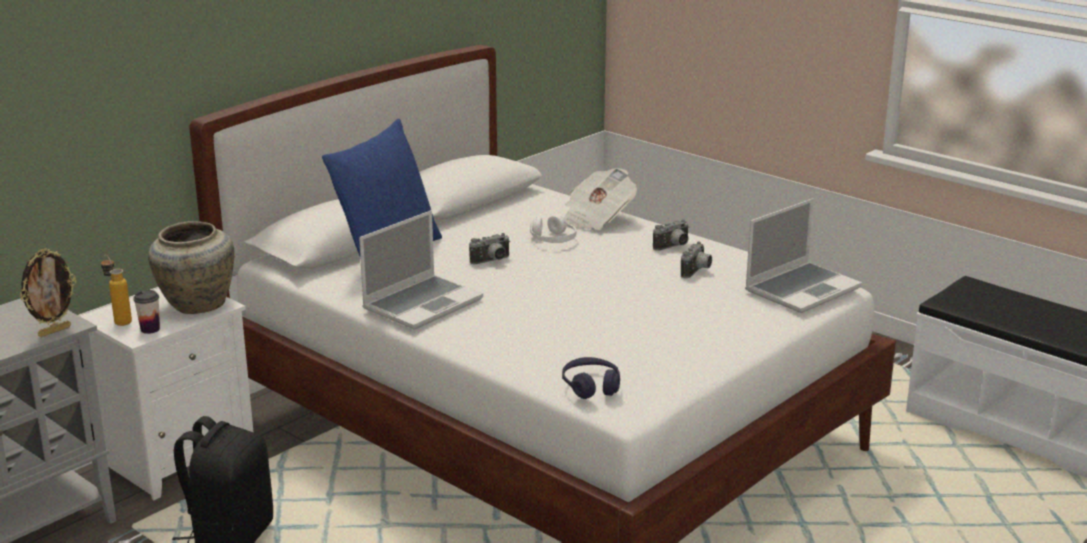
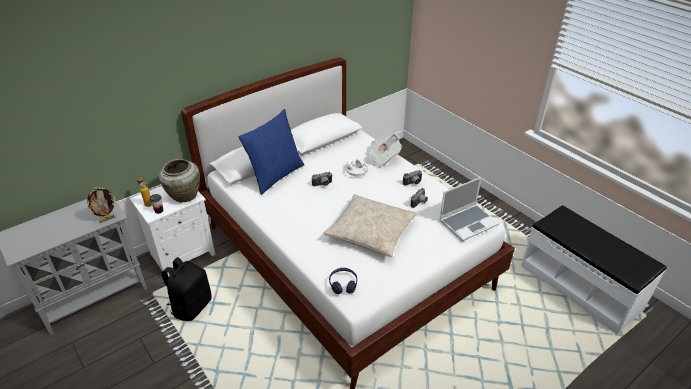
camera: 10 degrees right, 15 degrees up
laptop [359,210,483,330] -> none
none -> beige pillow [323,194,418,257]

